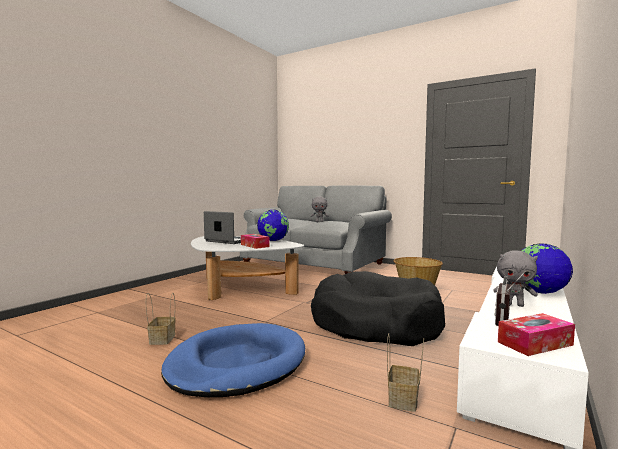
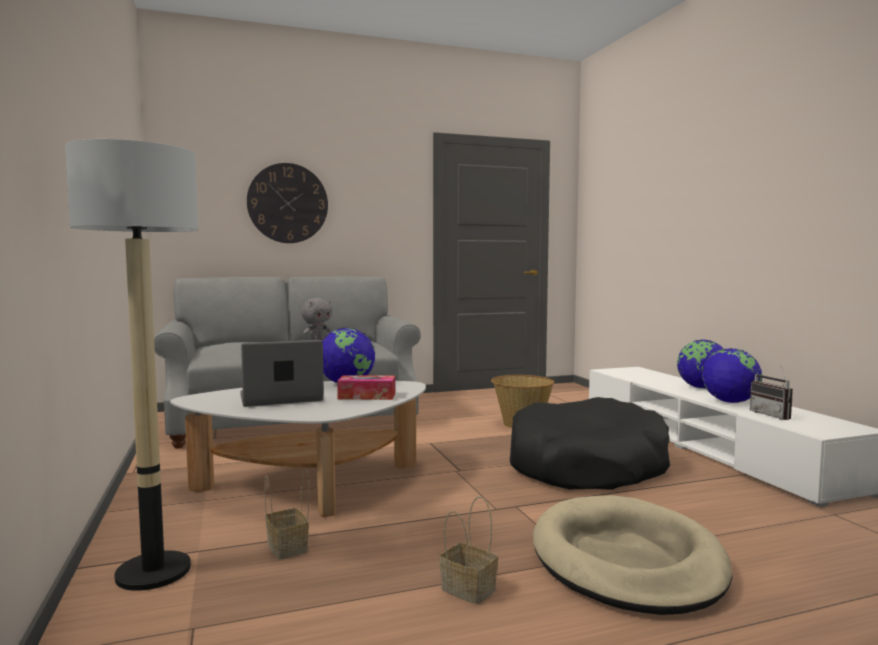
camera: 50 degrees left, 0 degrees up
blue dog bed [161,323,305,397] -> beige dog bed [533,495,733,615]
basket [387,334,424,412] -> basket moved to [264,468,309,560]
grey plush toy [493,251,538,307] -> globe [702,348,762,403]
tissue box [498,313,575,356] -> none
none -> floor lamp [65,139,198,591]
none -> wall clock [247,163,328,243]

